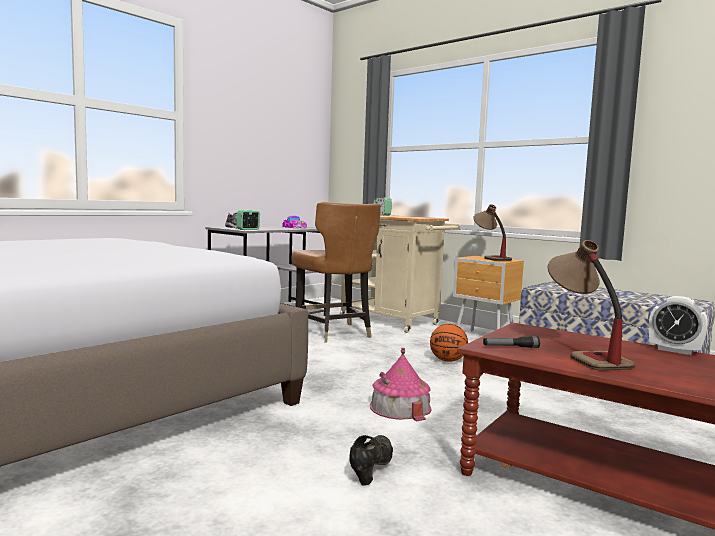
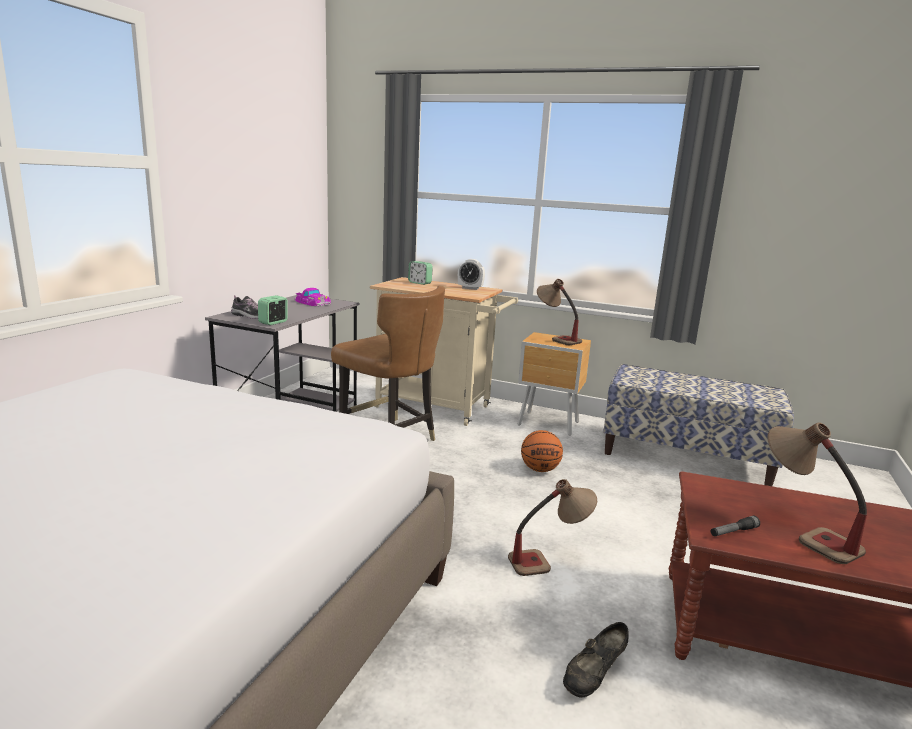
camera: 20 degrees left, 10 degrees up
black shoe [349,435,393,486] -> black shoe turned 135 degrees counterclockwise [563,622,629,698]
toy house [370,348,432,421] -> table lamp [508,479,597,576]
alarm clock [649,296,708,355] -> alarm clock moved to [458,259,485,290]

